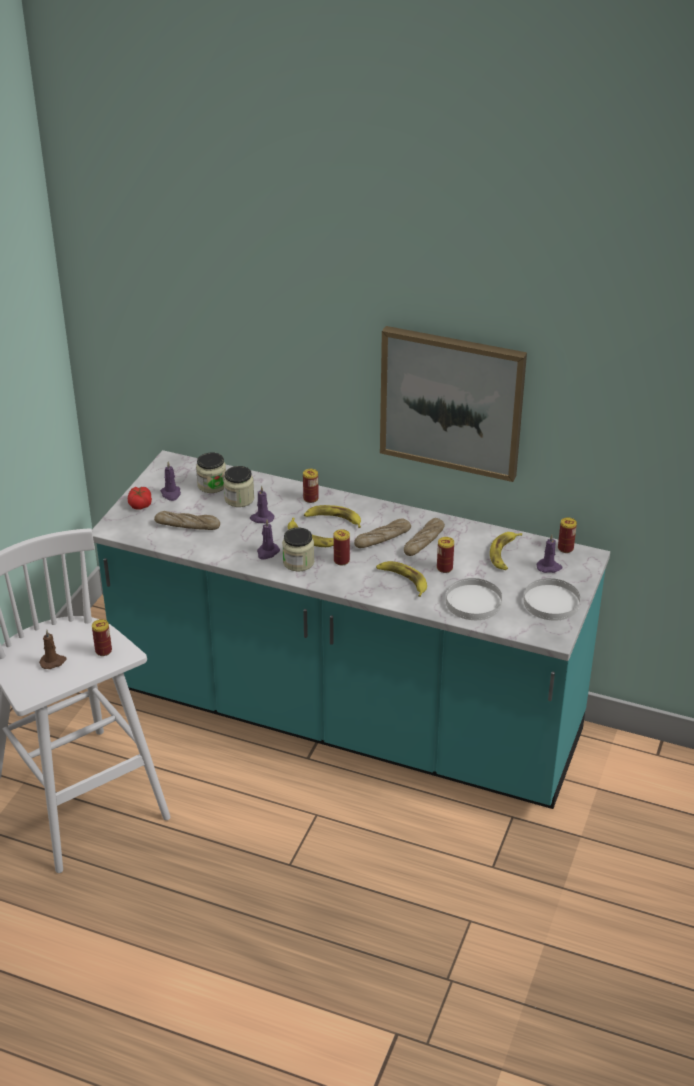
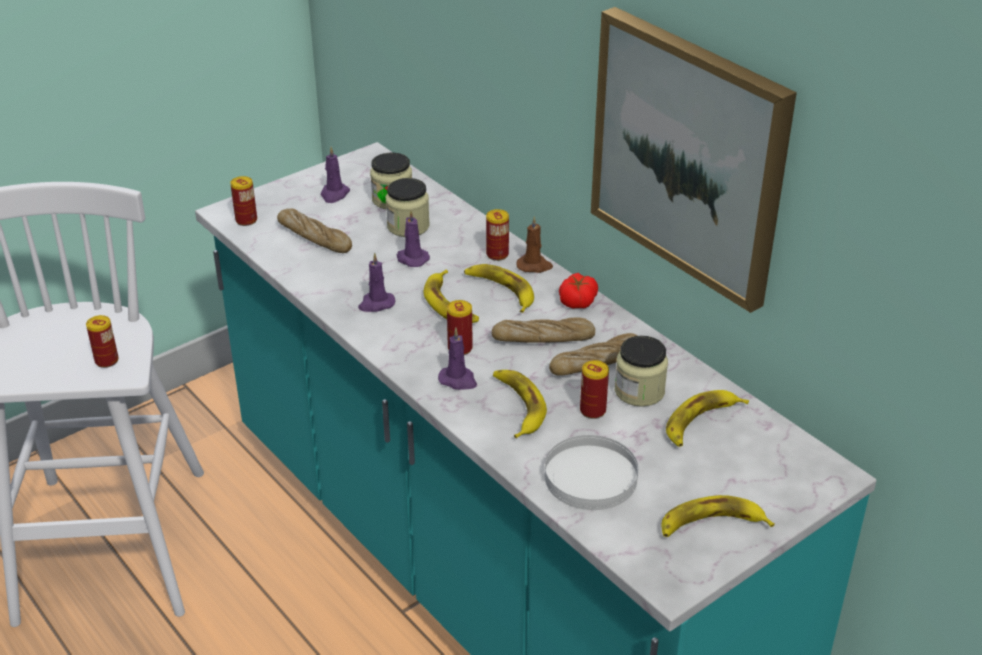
camera: 30 degrees right, 0 degrees up
brown candle [39,630,66,669] -> brown candle moved to [517,216,553,273]
tomato [128,487,152,510] -> tomato moved to [559,273,598,309]
jar [282,527,314,572] -> jar moved to [615,336,668,407]
white plate [524,578,580,621] -> banana [661,495,775,537]
purple candle [537,535,563,573] -> purple candle moved to [438,328,477,390]
can [558,517,577,553] -> can moved to [230,176,257,226]

